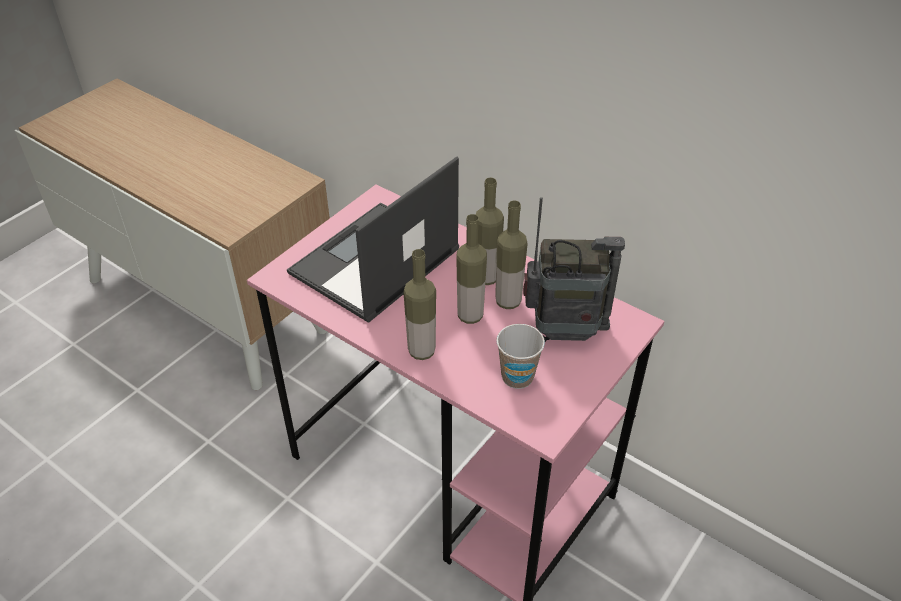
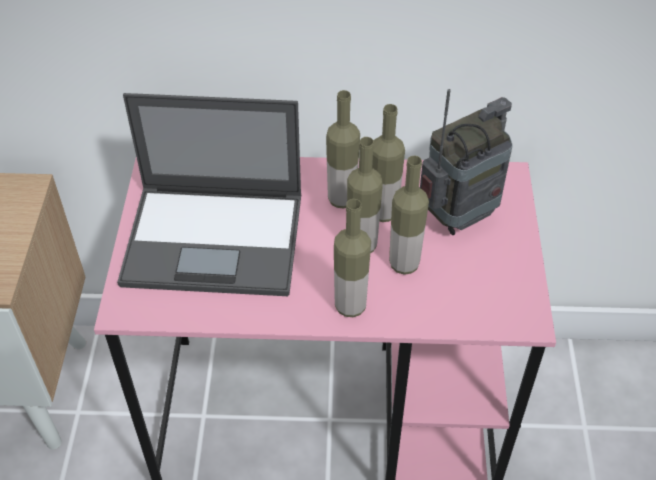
camera: 35 degrees left, 5 degrees up
laptop [287,157,459,323] -> laptop turned 90 degrees counterclockwise [117,93,301,296]
cup [497,324,545,389] -> none
none -> bottle [389,156,429,275]

